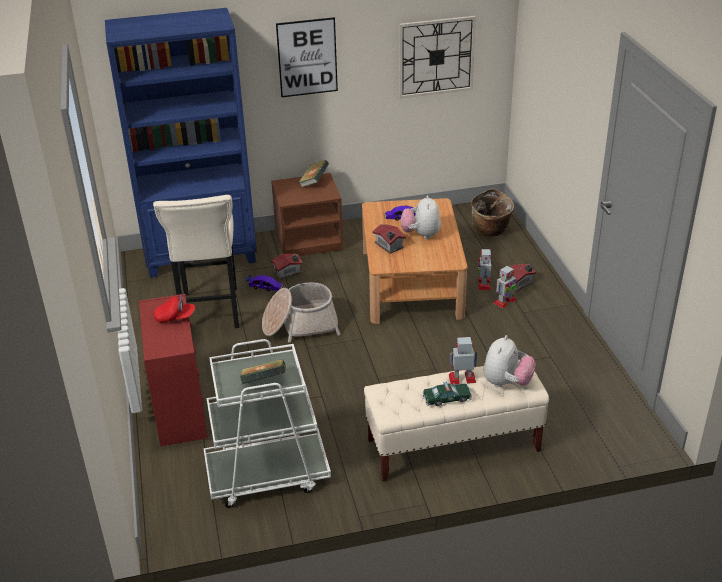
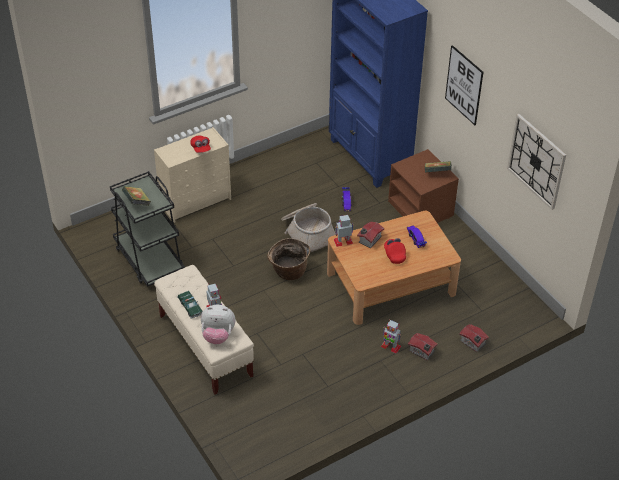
camera: 70 degrees right, 10 degrees up
red dresser [139,294,208,446] -> beige dresser [154,127,231,223]
beige stool [153,195,239,328] -> none
white cart [203,339,331,508] -> black cart [110,171,185,287]
toy house [271,254,303,279] -> toy house moved to [459,324,489,352]
plush toy [401,195,441,239] -> red cap [384,238,406,264]
basket [471,188,514,237] -> basket moved to [267,238,311,280]
toy robot [478,248,491,290] -> toy robot moved to [334,215,354,247]

